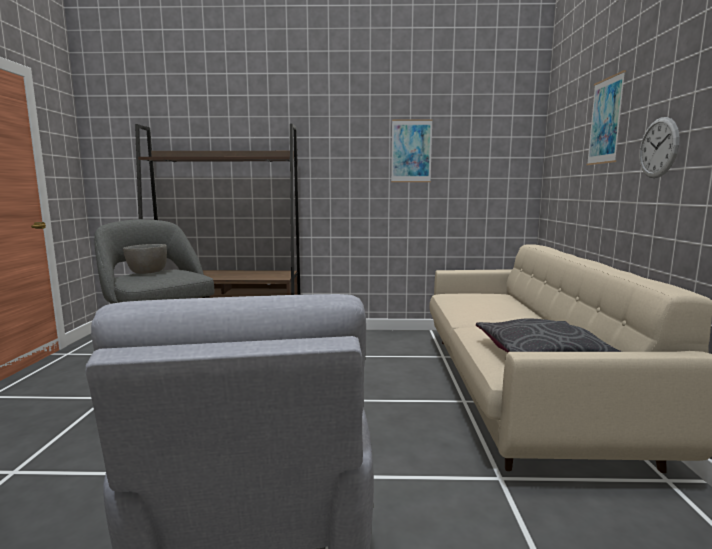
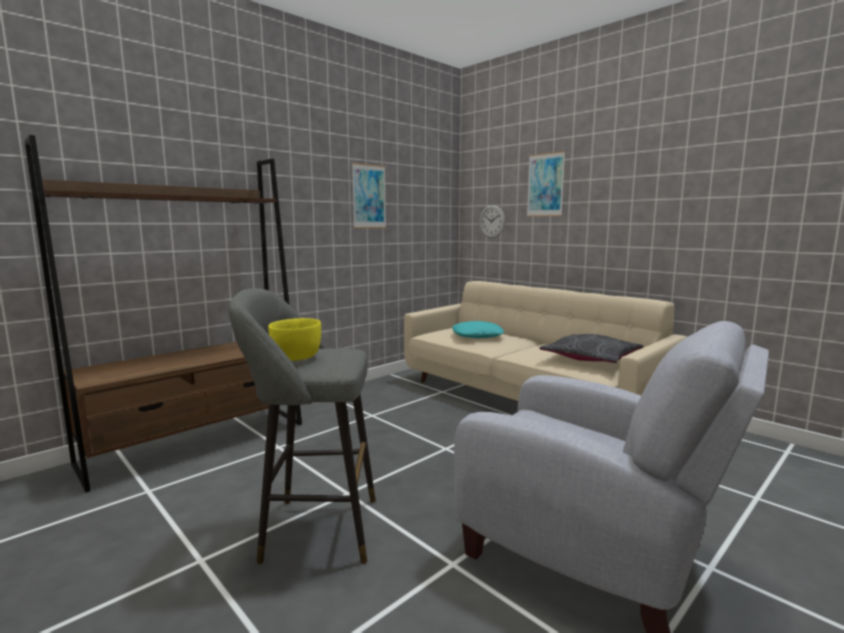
camera: 45 degrees left, 0 degrees up
grey bowl [123,244,167,274] -> yellow bowl [268,318,321,361]
wall clock [639,117,680,178] -> wall clock moved to [479,205,505,238]
none -> turquoise pillow [452,321,504,338]

